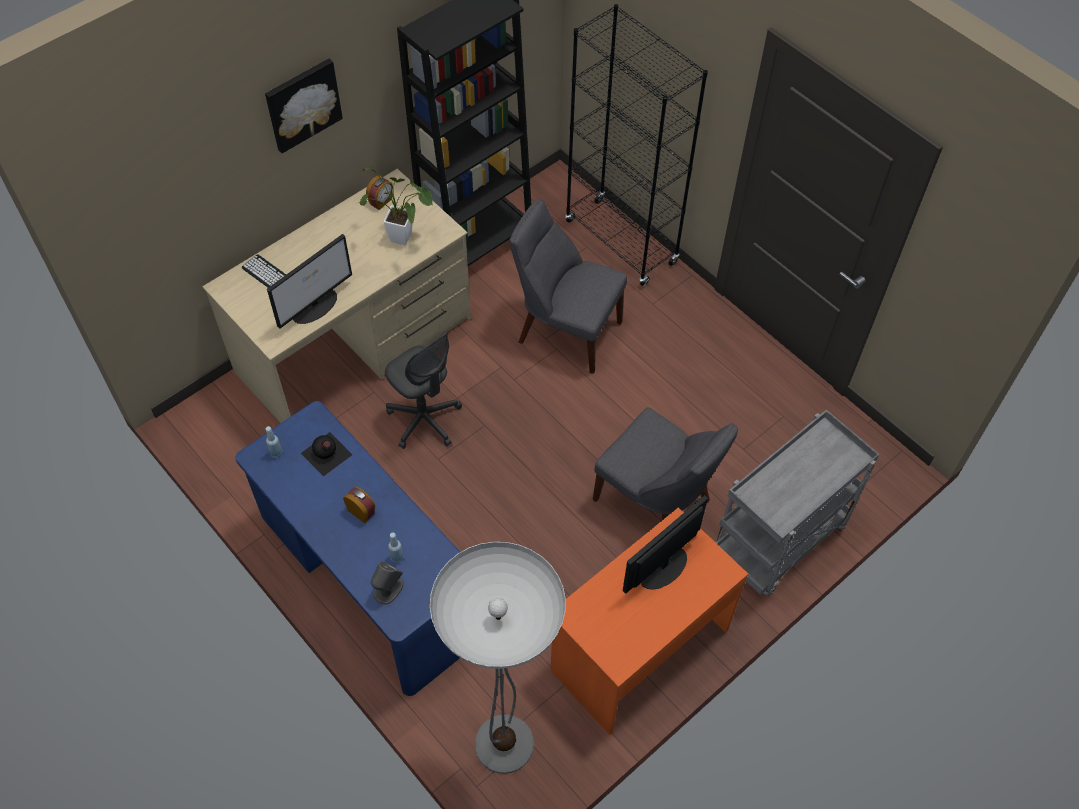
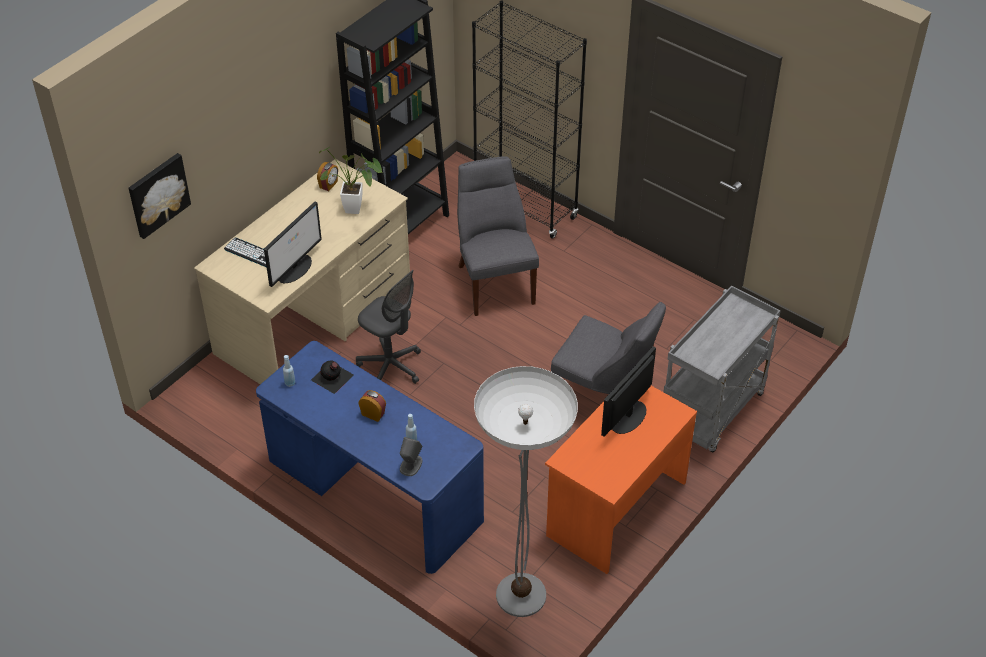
camera: 10 degrees left, 10 degrees down
picture [265,59,343,153] -> picture moved to [129,153,191,239]
grey chair [510,200,627,374] -> grey chair turned 60 degrees clockwise [457,156,539,316]

